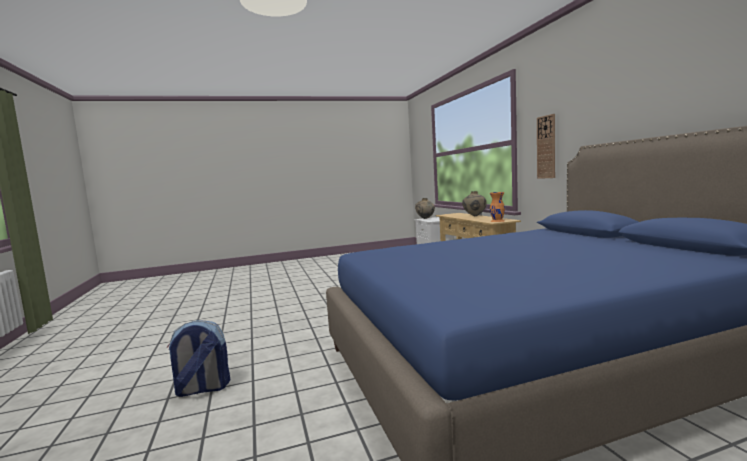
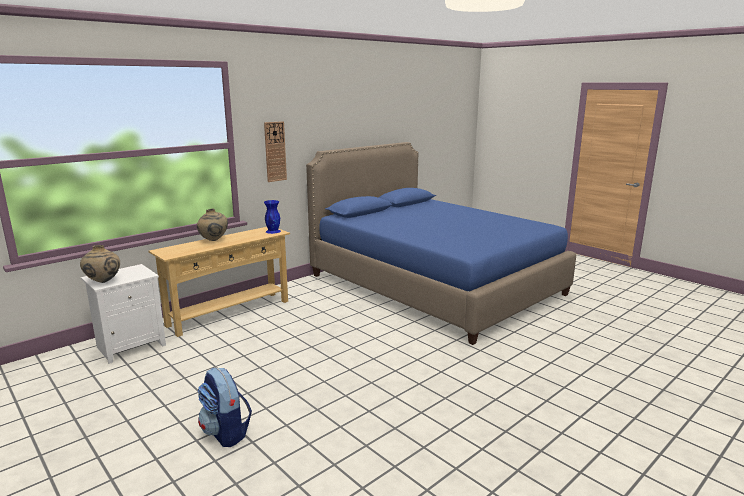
camera: 115 degrees left, 10 degrees up
backpack [167,320,230,397] -> backpack moved to [198,368,252,447]
orange vase [490,192,505,222] -> blue vase [264,200,281,234]

